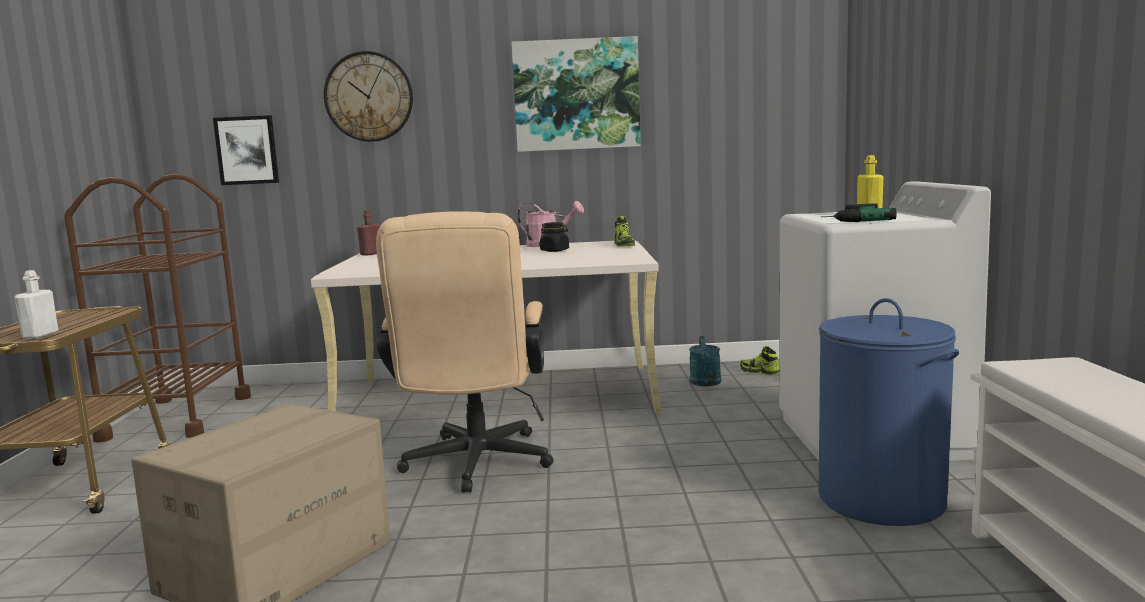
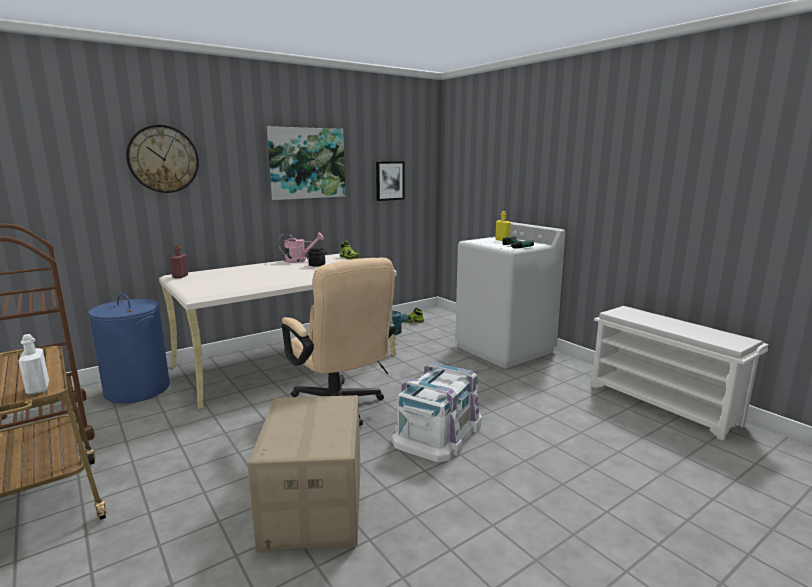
camera: 35 degrees left, 5 degrees up
picture [213,115,279,185] -> picture moved to [376,161,405,201]
blue laundry basket [818,298,959,526] -> blue laundry basket moved to [88,293,170,403]
none -> white storage box [392,362,482,462]

